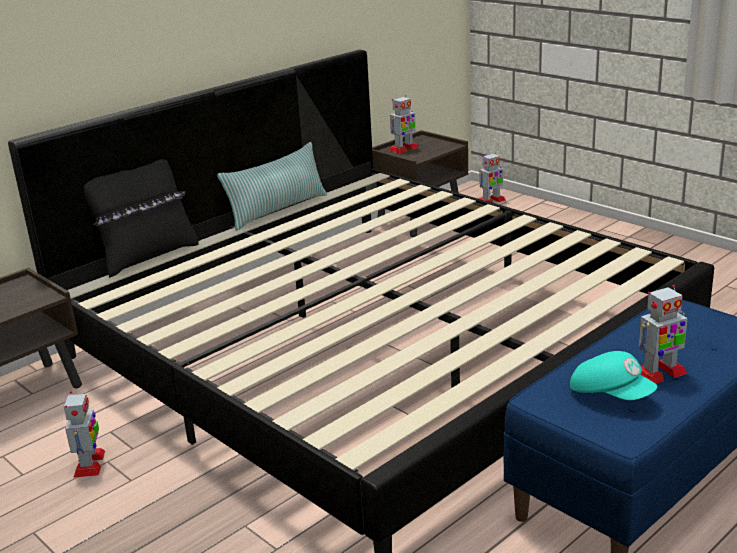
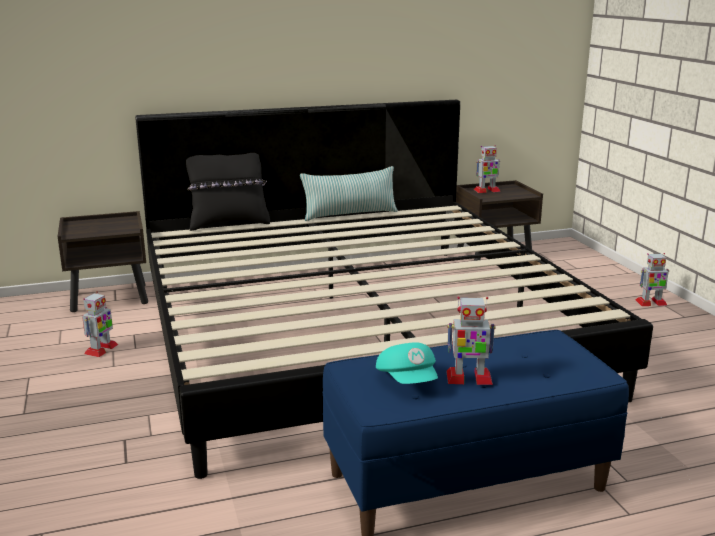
camera: 25 degrees right, 5 degrees down
toy robot [480,152,506,203] -> toy robot moved to [636,253,669,306]

